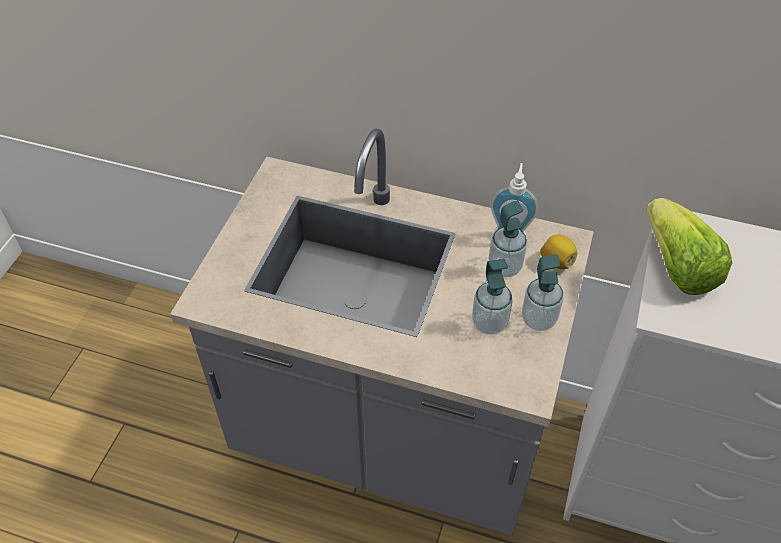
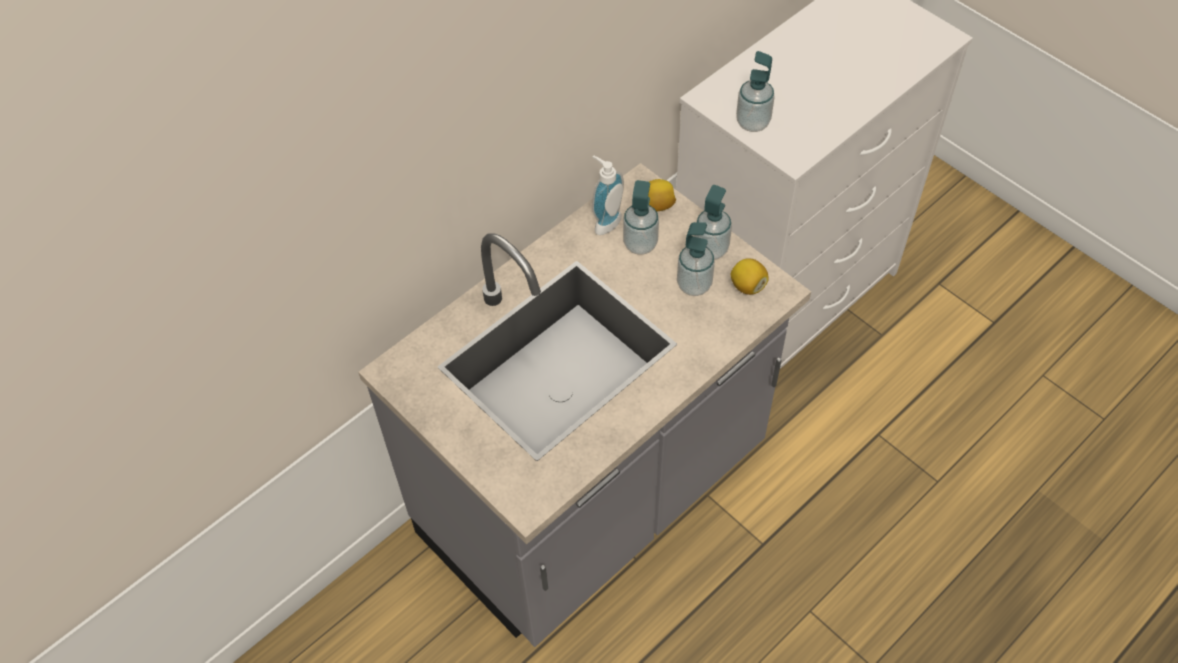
camera: 60 degrees left, 5 degrees up
lettuce [646,198,732,295] -> soap dispenser [736,51,775,132]
none -> lemon [731,258,769,295]

